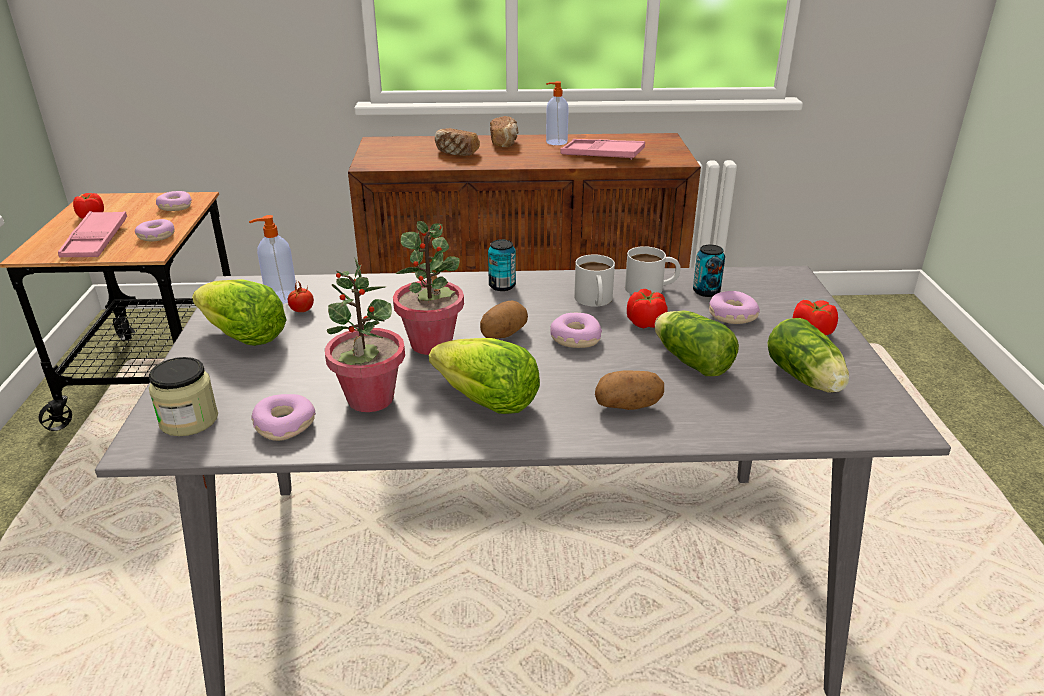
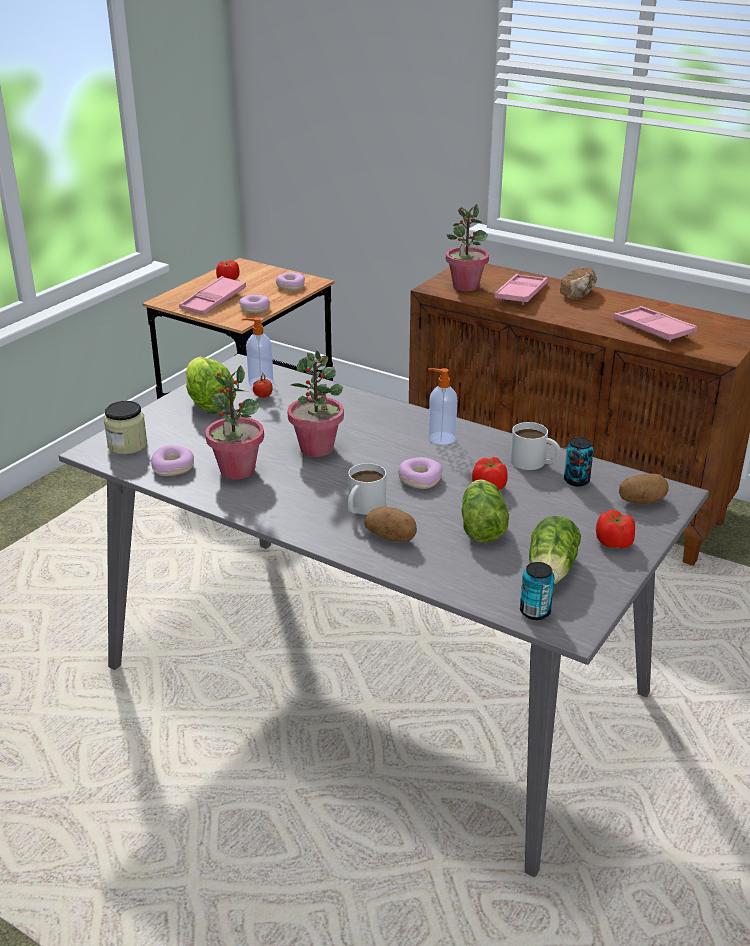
camera: 35 degrees right, 0 degrees up
lettuce [429,338,540,414] -> none
bread [435,128,480,156] -> pink tray [495,274,548,305]
potato [480,301,528,339] -> potato moved to [619,474,669,504]
can [488,240,516,291] -> can moved to [520,562,555,620]
soap dispenser [546,81,569,145] -> soap dispenser moved to [428,368,457,445]
white mug [574,254,615,306] -> white mug moved to [348,463,386,515]
donut [709,291,760,324] -> none
none -> potted plant [446,204,489,291]

